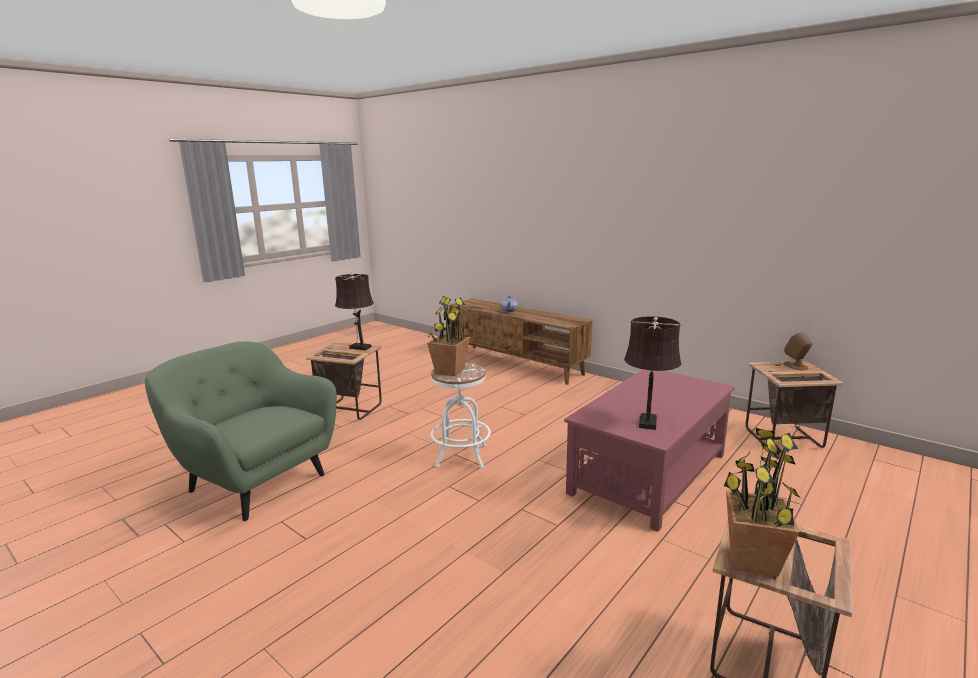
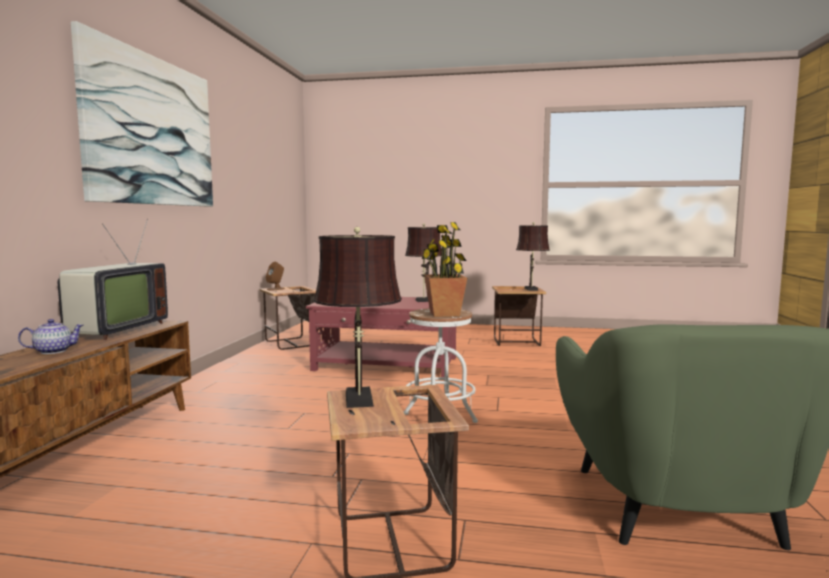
camera: 120 degrees left, 10 degrees down
potted plant [724,428,801,577] -> brown table lamp [516,222,550,291]
none -> television [57,219,168,340]
none -> picture [71,21,213,207]

